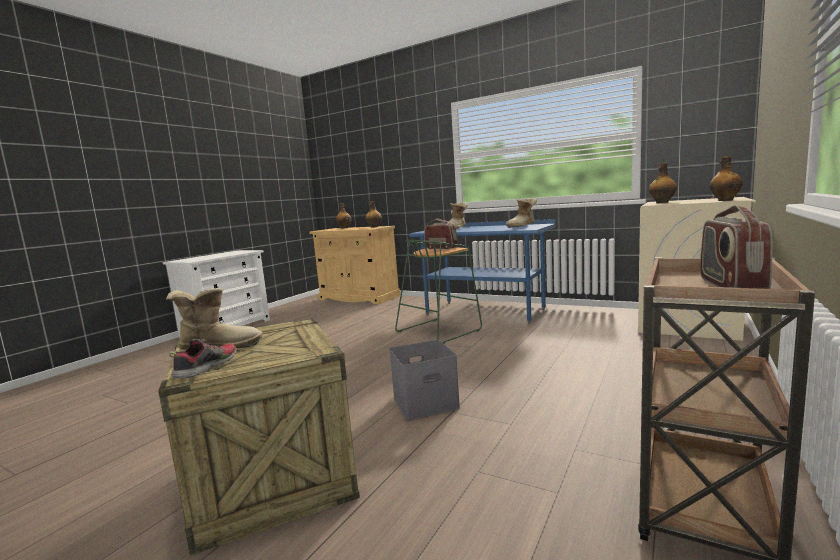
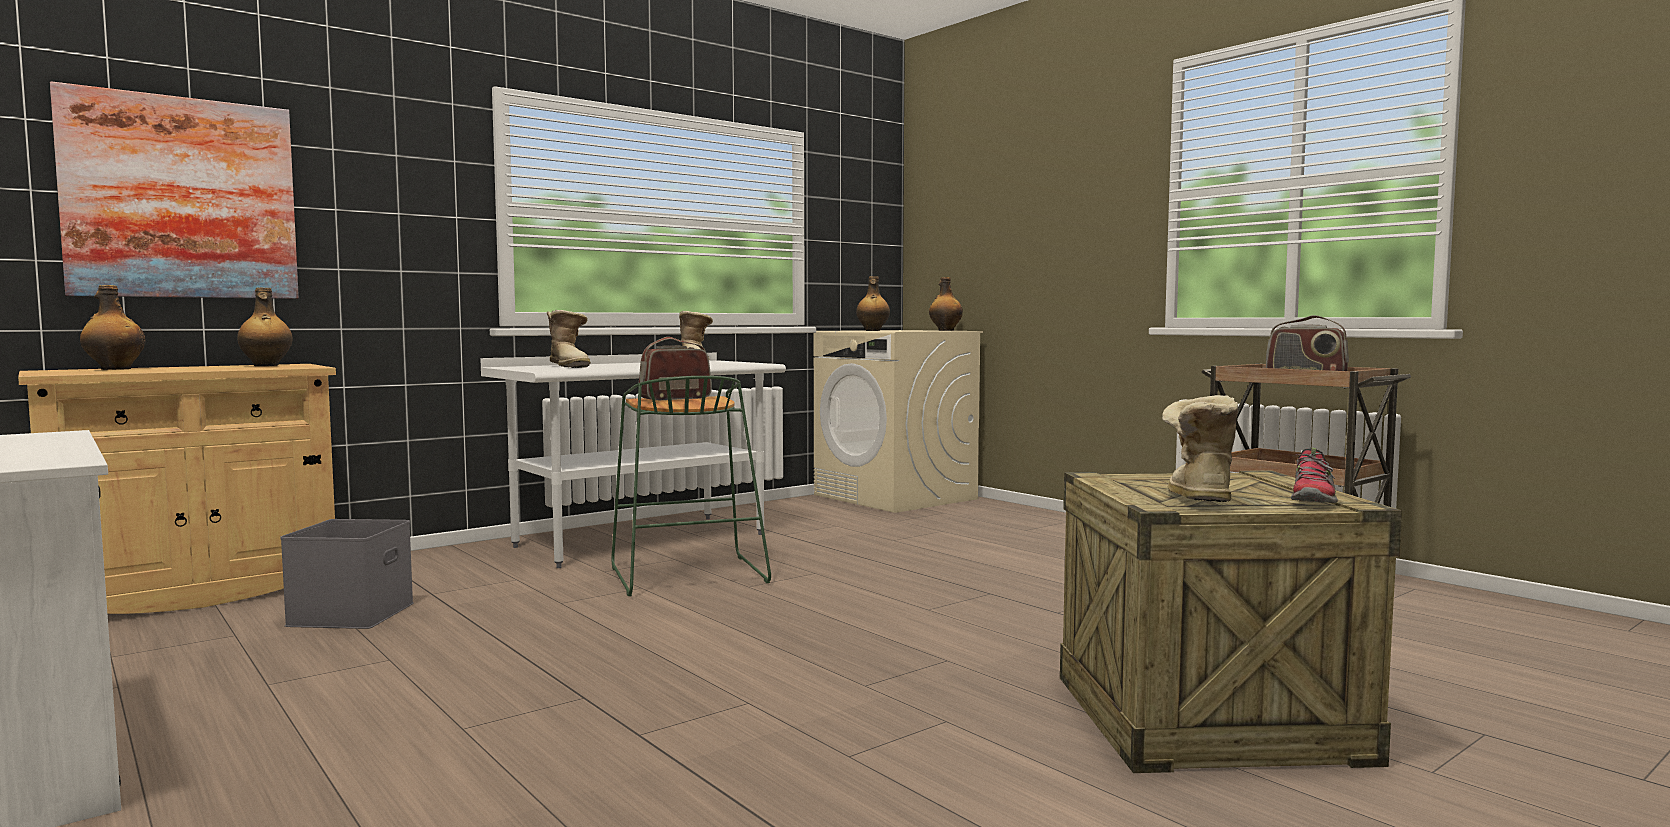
camera: 70 degrees left, 5 degrees down
shoe [170,339,237,379] -> shoe turned 105 degrees counterclockwise [1291,447,1338,503]
grey storage box [389,340,460,420] -> grey storage box moved to [280,519,414,629]
blue desk [409,219,555,324] -> white desk [480,353,786,568]
none -> picture [50,81,299,299]

